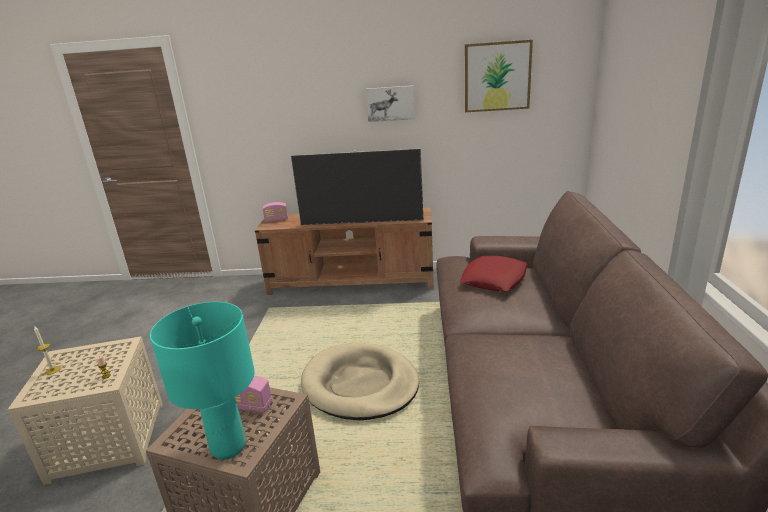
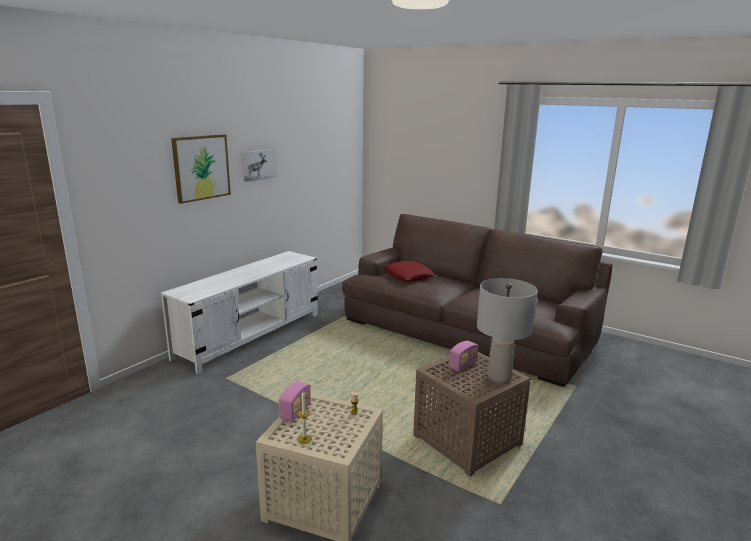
camera: 60 degrees left, 5 degrees down
turquoise table lamp [150,302,255,460] -> grey table lamp [477,278,538,384]
brown tv stand [255,207,434,295] -> white tv stand [161,251,318,374]
radio [263,202,288,222] -> radio moved to [279,381,311,422]
television [291,149,424,225] -> none
beige dog bed [301,343,419,420] -> none
picture [465,40,533,112] -> picture moved to [171,134,231,204]

